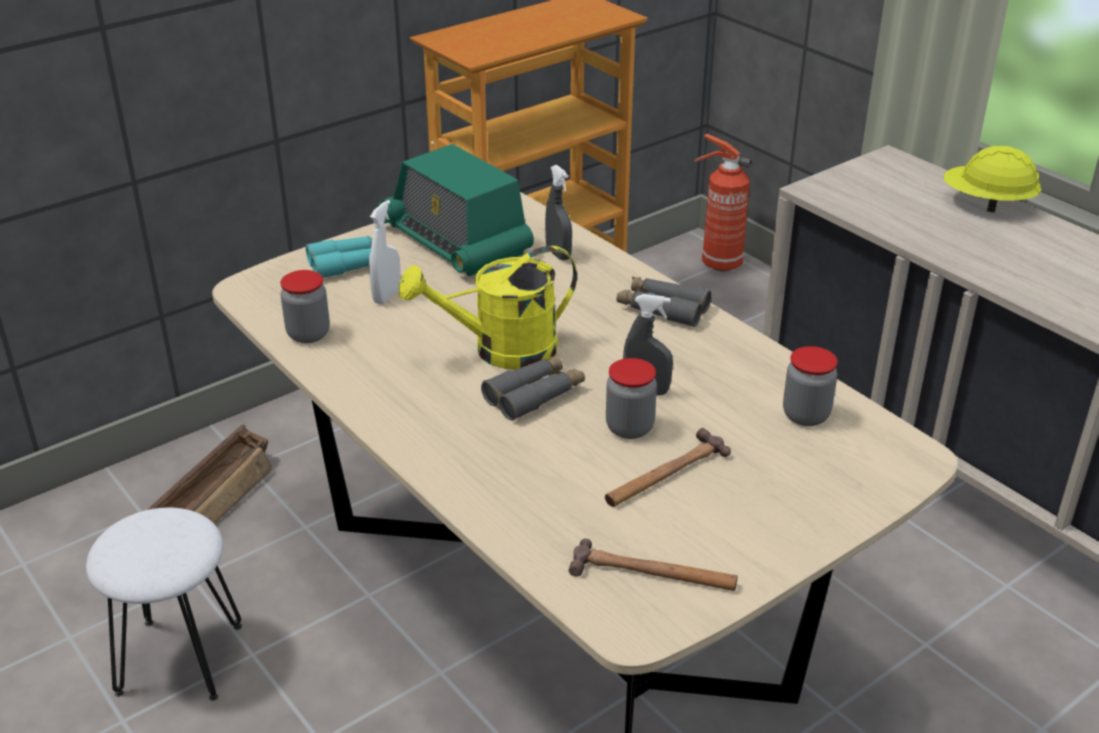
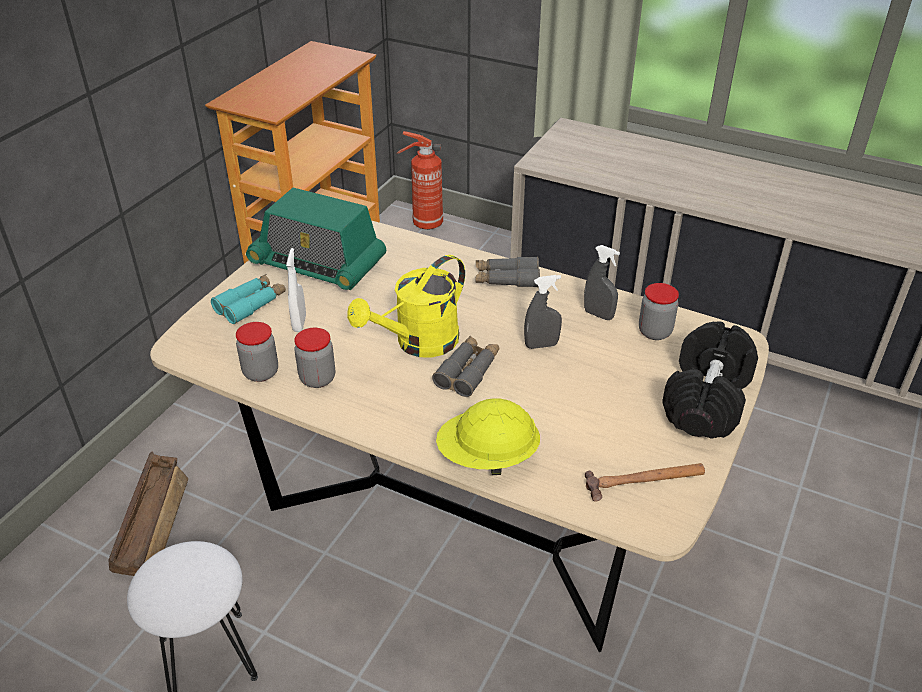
camera: 25 degrees left, 5 degrees up
grey spray bottle [545,165,572,261] -> grey spray bottle moved to [584,245,620,320]
hammer [605,428,731,507] -> none
jar [606,358,657,439] -> jar moved to [294,328,335,388]
yellow hard hat [944,146,1041,213] -> yellow hard hat moved to [436,398,540,475]
none -> black dumbbell [662,321,758,439]

